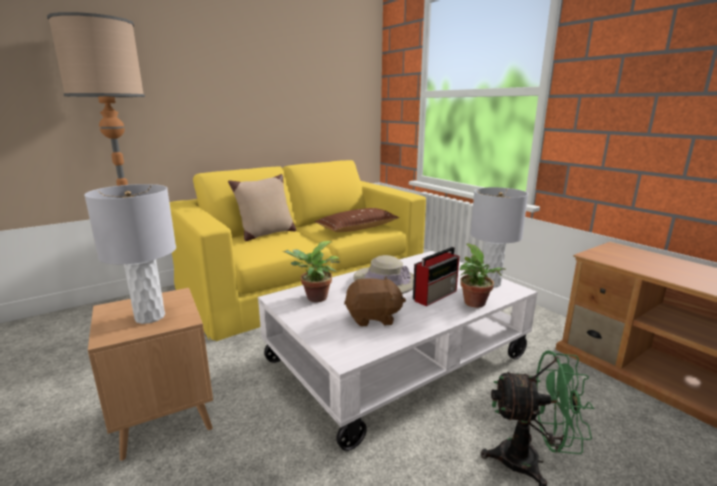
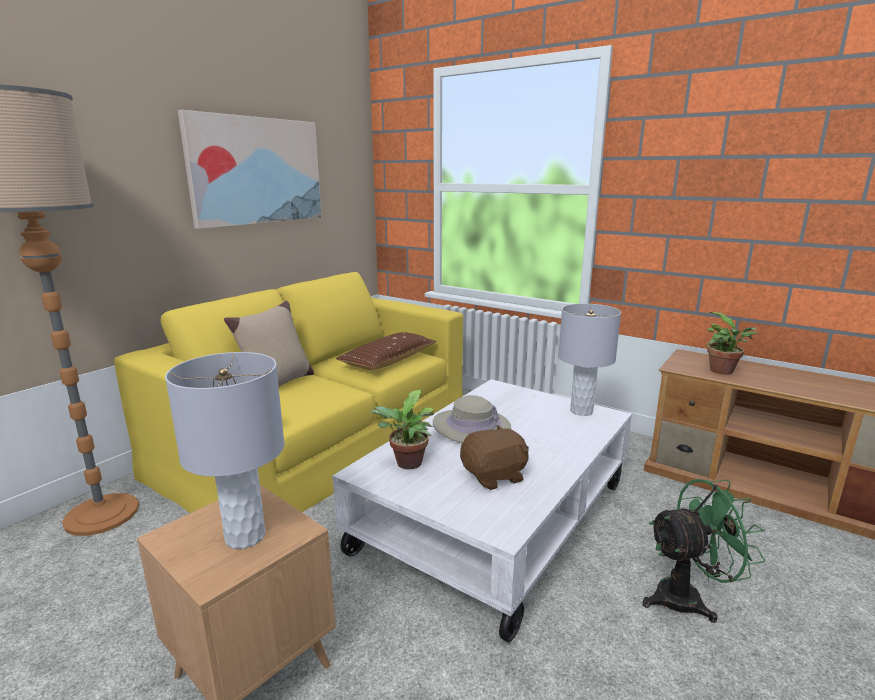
camera: 20 degrees left, 0 degrees up
radio [413,247,459,306] -> none
potted plant [459,243,506,308] -> potted plant moved to [706,312,758,375]
none -> picture [178,110,322,229]

